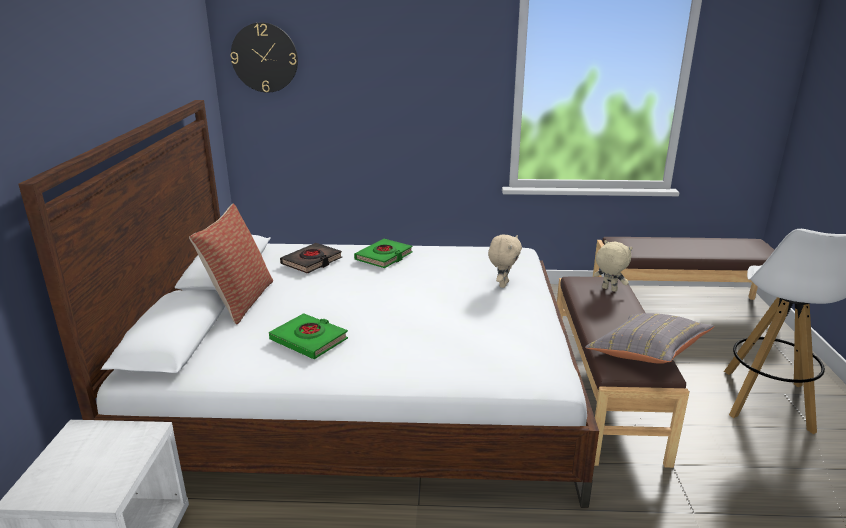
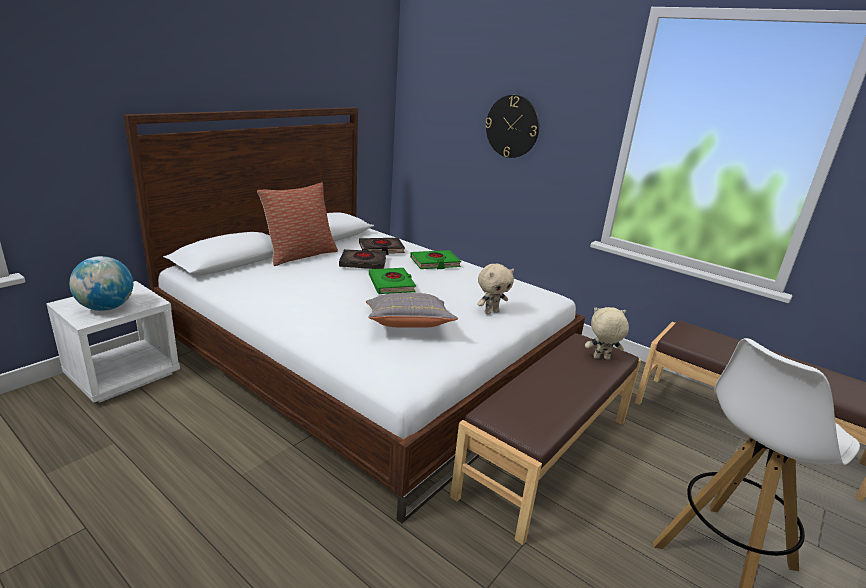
camera: 35 degrees right, 0 degrees up
wall clock [231,22,298,93] -> wall clock moved to [485,95,539,158]
green book [269,313,348,359] -> green book moved to [369,268,416,294]
grey pillow [585,313,714,364] -> grey pillow moved to [366,293,458,328]
beige plush toy [594,240,633,292] -> beige plush toy turned 75 degrees counterclockwise [585,307,629,359]
none -> globe [69,256,133,311]
none -> black book [339,249,386,269]

